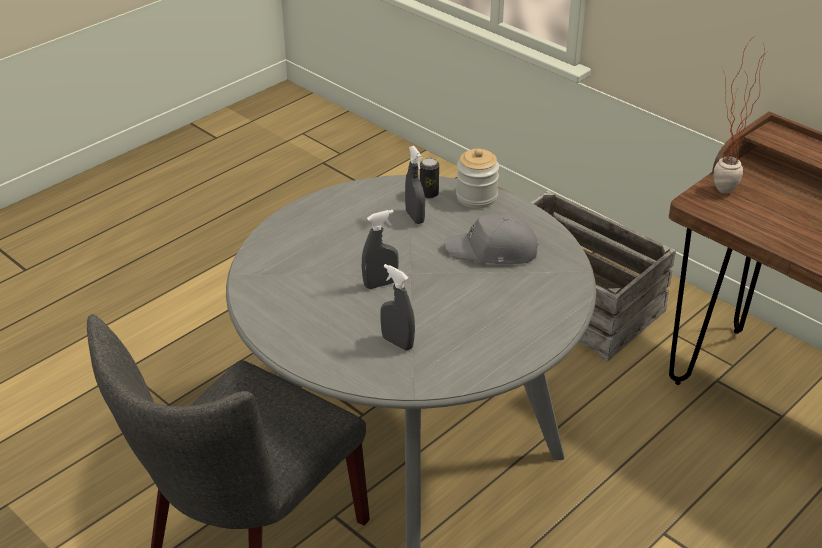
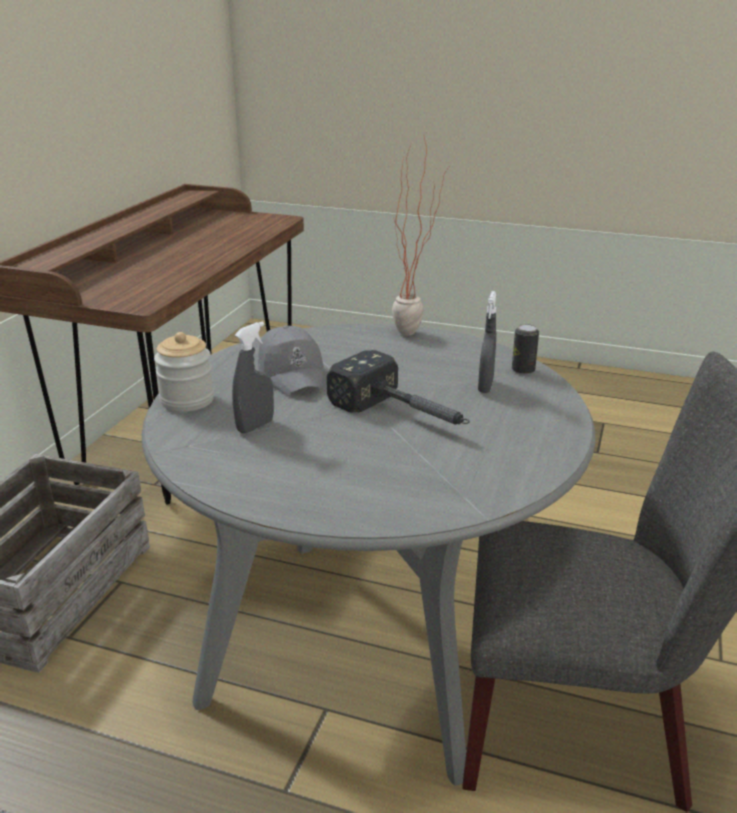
camera: 115 degrees left, 10 degrees down
grey spray bottle [362,210,399,289] -> hammer [327,350,470,425]
can [420,158,439,198] -> can moved to [512,324,539,375]
potted plant [714,35,768,194] -> potted plant moved to [392,137,450,336]

